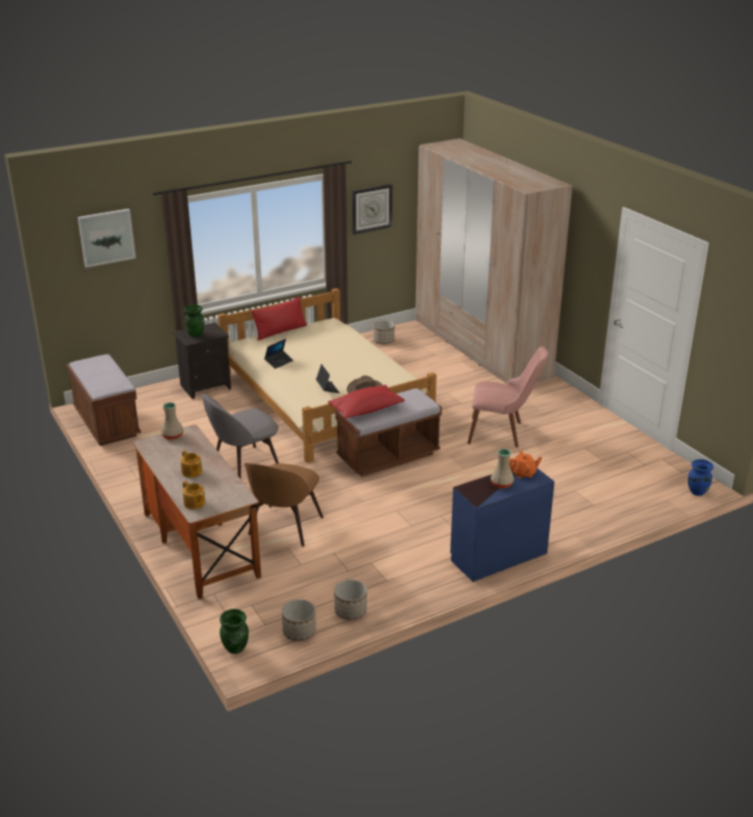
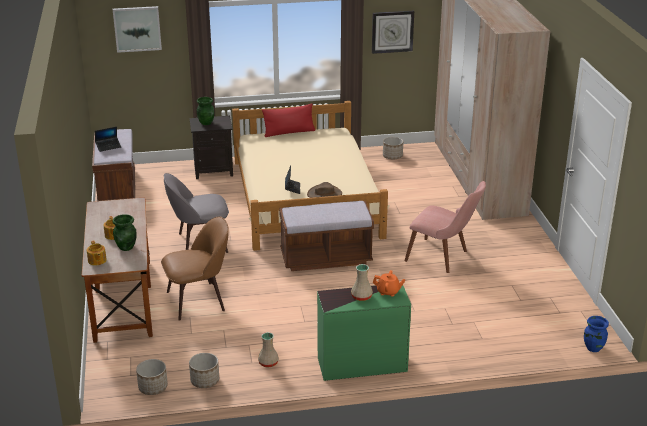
camera: 20 degrees right, 0 degrees up
beige vase [161,402,183,440] -> beige vase moved to [258,332,279,368]
green vase [220,609,249,654] -> green vase moved to [113,214,137,251]
brown chair [244,463,324,547] -> brown chair turned 150 degrees counterclockwise [161,216,229,321]
laptop [264,339,293,369] -> laptop moved to [95,126,121,152]
red pillow [328,385,405,419] -> none
blue dresser [450,468,555,582] -> green dresser [317,285,411,381]

